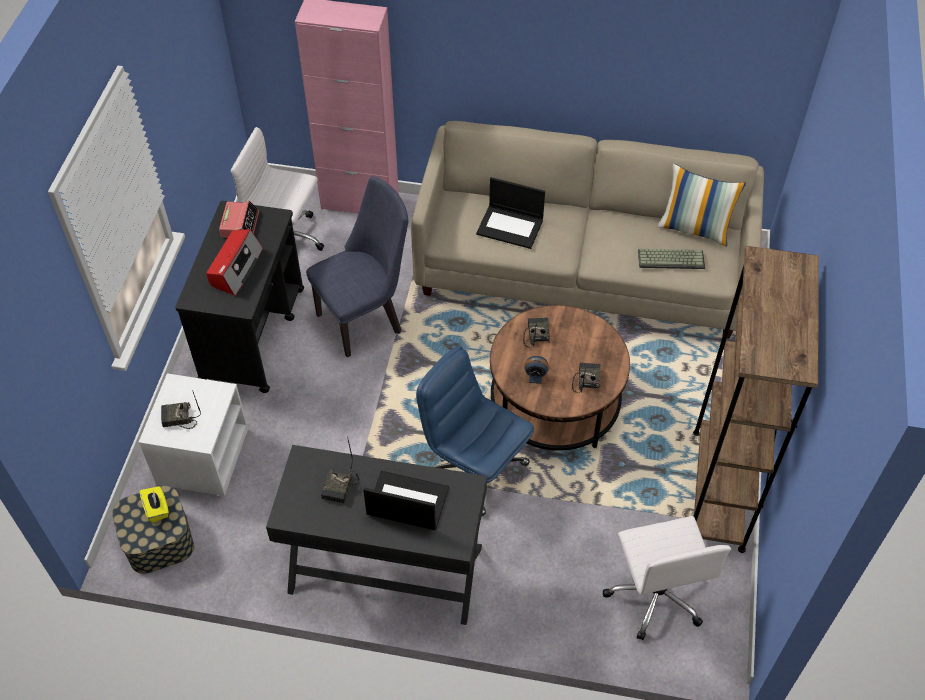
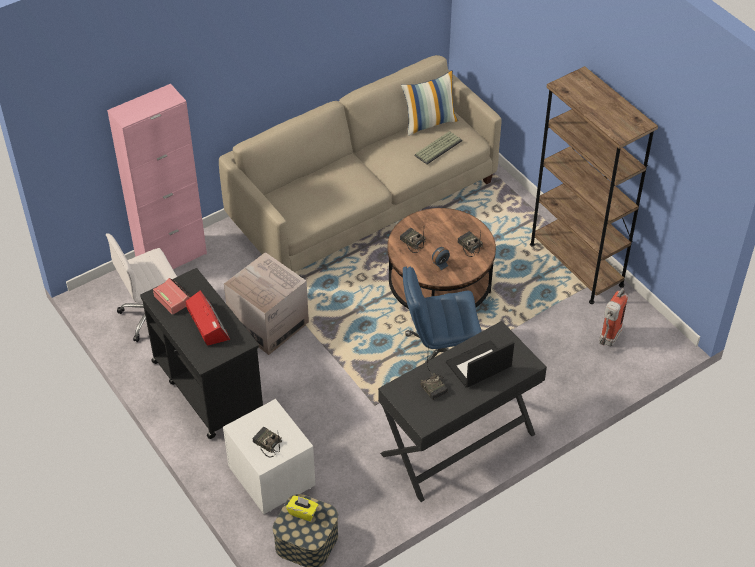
camera: 45 degrees left, 5 degrees down
radio [161,390,201,429] -> radio turned 90 degrees clockwise [253,426,282,458]
blue chair [306,176,408,358] -> cardboard box [224,252,309,355]
laptop [476,177,545,249] -> none
white office chair [603,516,731,640] -> fire extinguisher [599,288,628,346]

